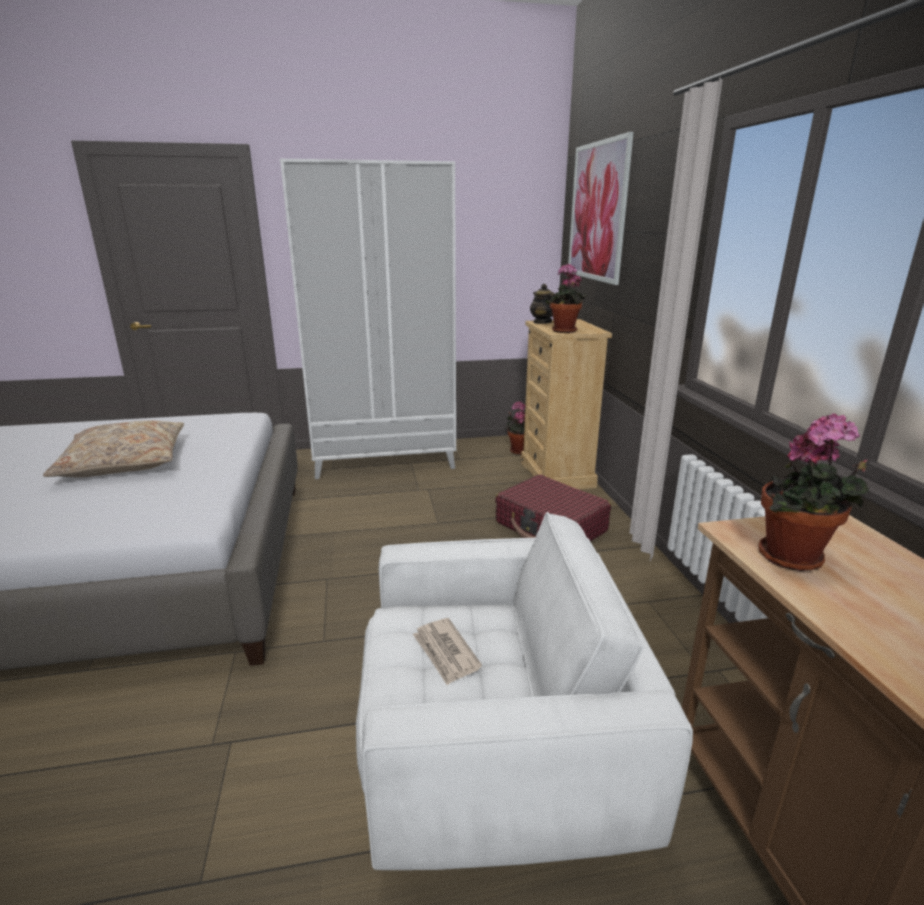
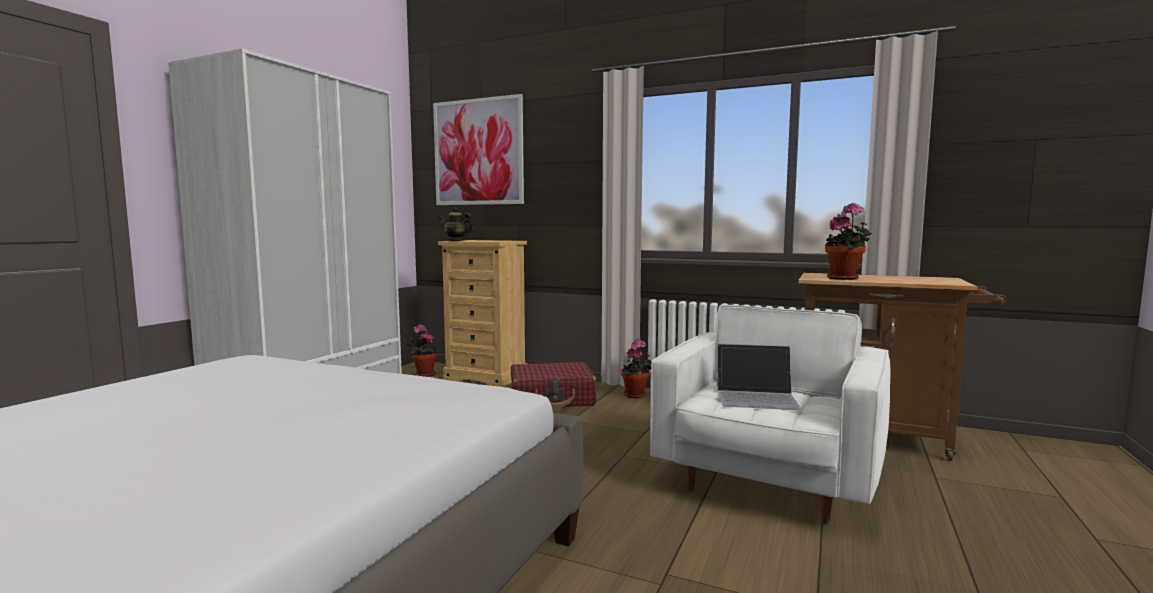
camera: 55 degrees left, 15 degrees down
beige pillow [43,421,184,477] -> none
newspaper [413,618,482,686] -> laptop [717,344,802,410]
potted plant [545,263,586,333] -> potted plant moved to [621,339,652,398]

